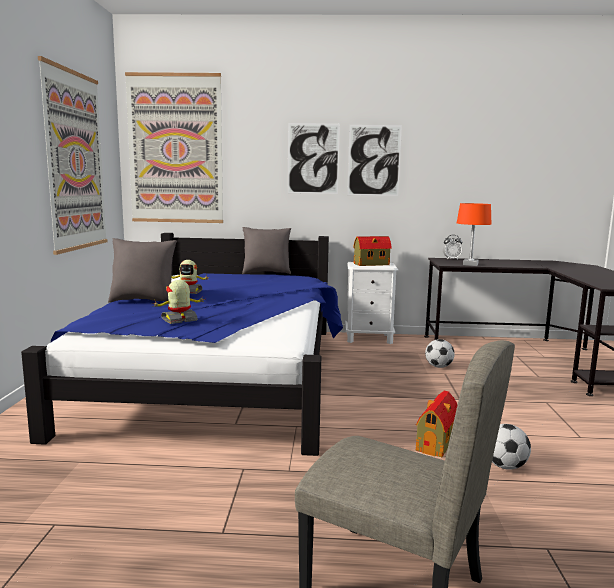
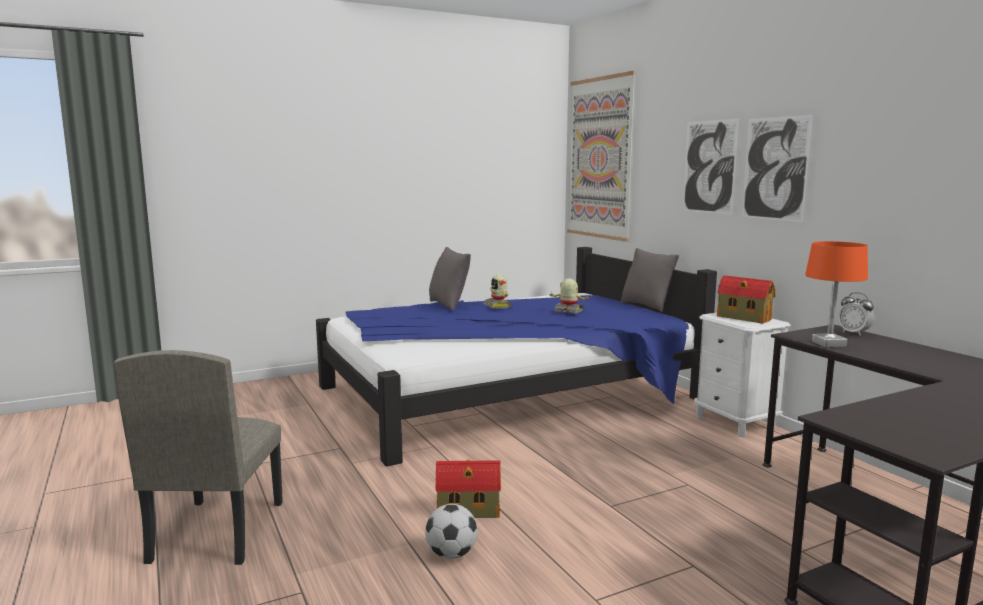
camera: 60 degrees right, 0 degrees up
picture [38,56,107,255] -> none
toy robot [152,280,204,324] -> toy robot moved to [548,278,590,314]
football [425,339,455,368] -> none

